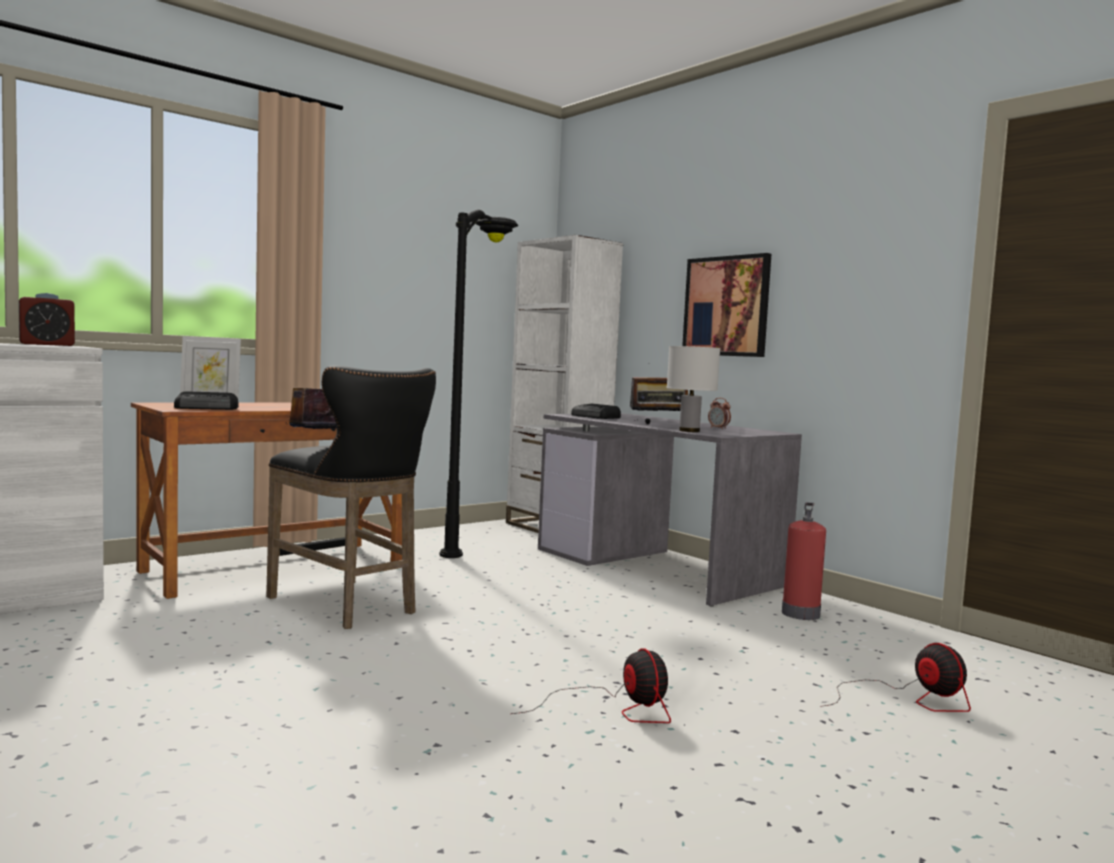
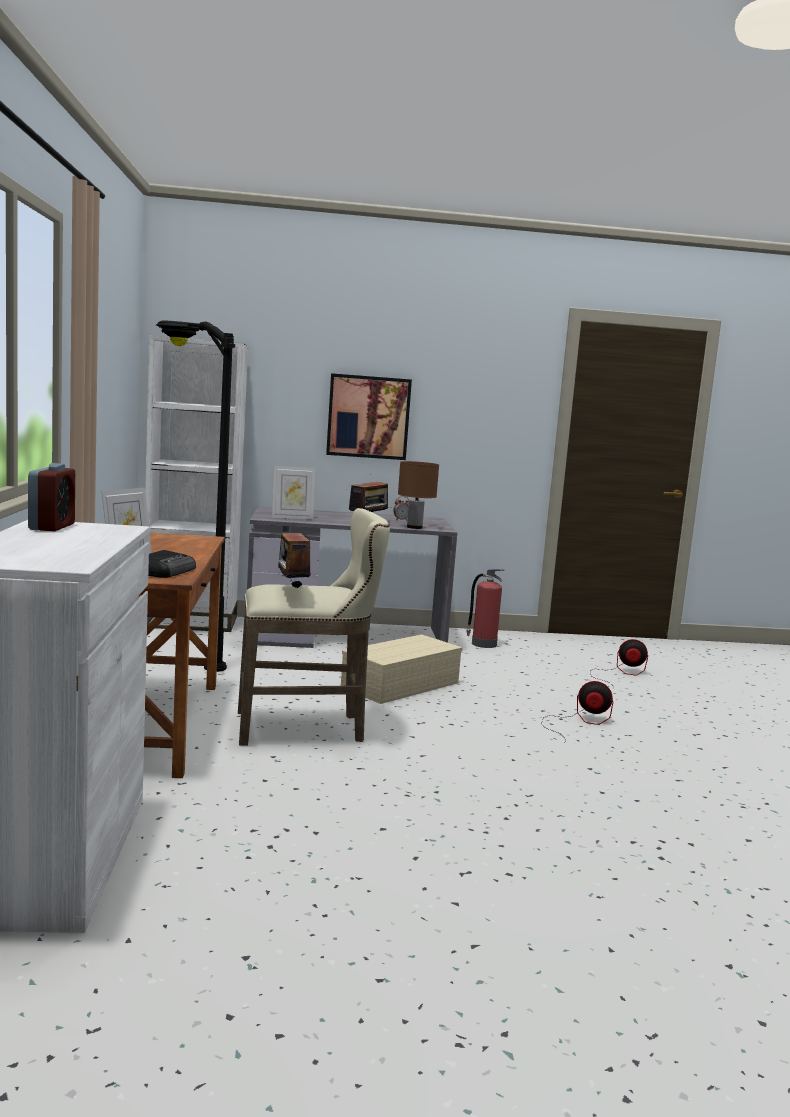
camera: 55 degrees left, 5 degrees up
black stool [266,366,436,629] -> beige stool [238,508,390,746]
radio [571,404,621,419] -> picture frame [272,466,315,519]
white table lamp [667,346,720,432] -> brown table lamp [398,461,439,529]
none -> beige storage box [341,634,463,704]

